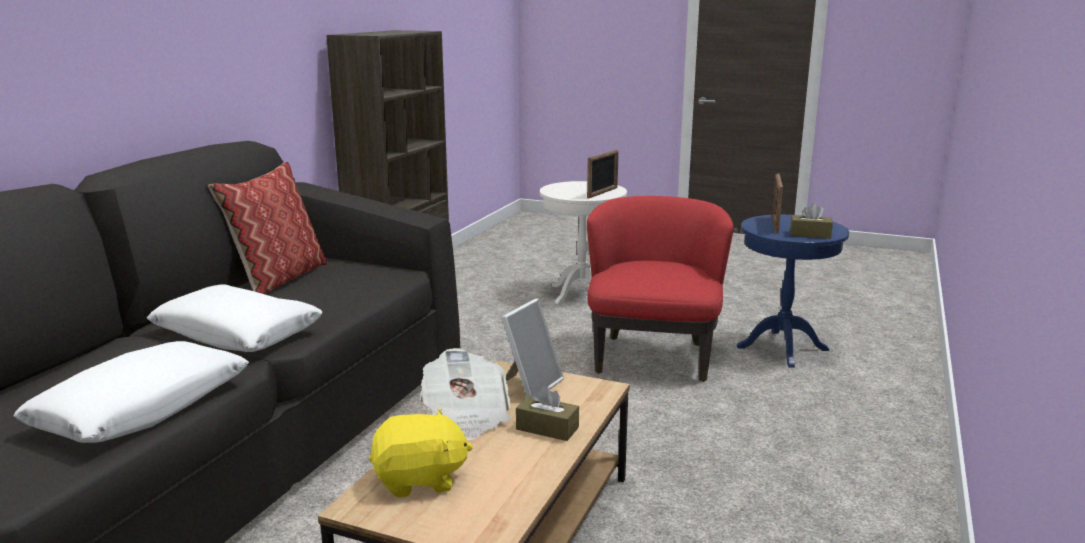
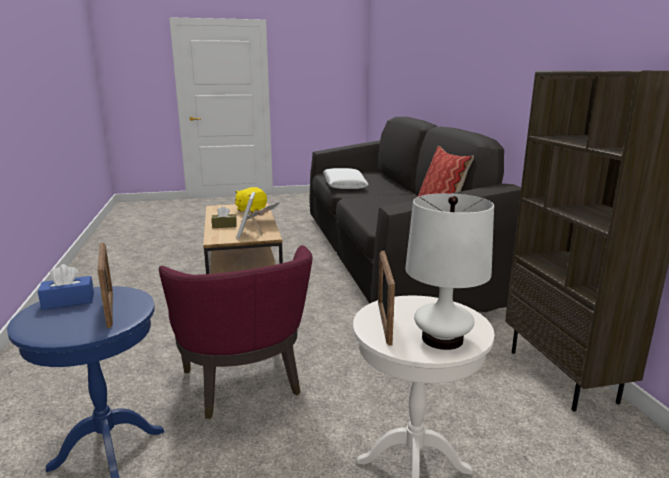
camera: 145 degrees right, 0 degrees up
white pillow [147,284,322,352] -> none
red armchair [587,196,734,382] -> purple armchair [159,245,313,419]
brown tissue box [790,203,833,239] -> blue tissue box [38,264,94,309]
none -> white table lamp [405,193,494,350]

